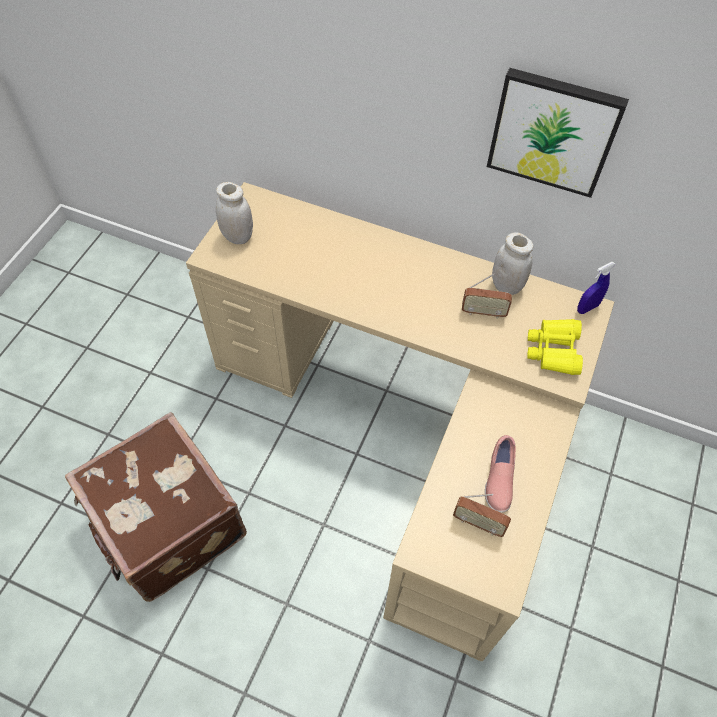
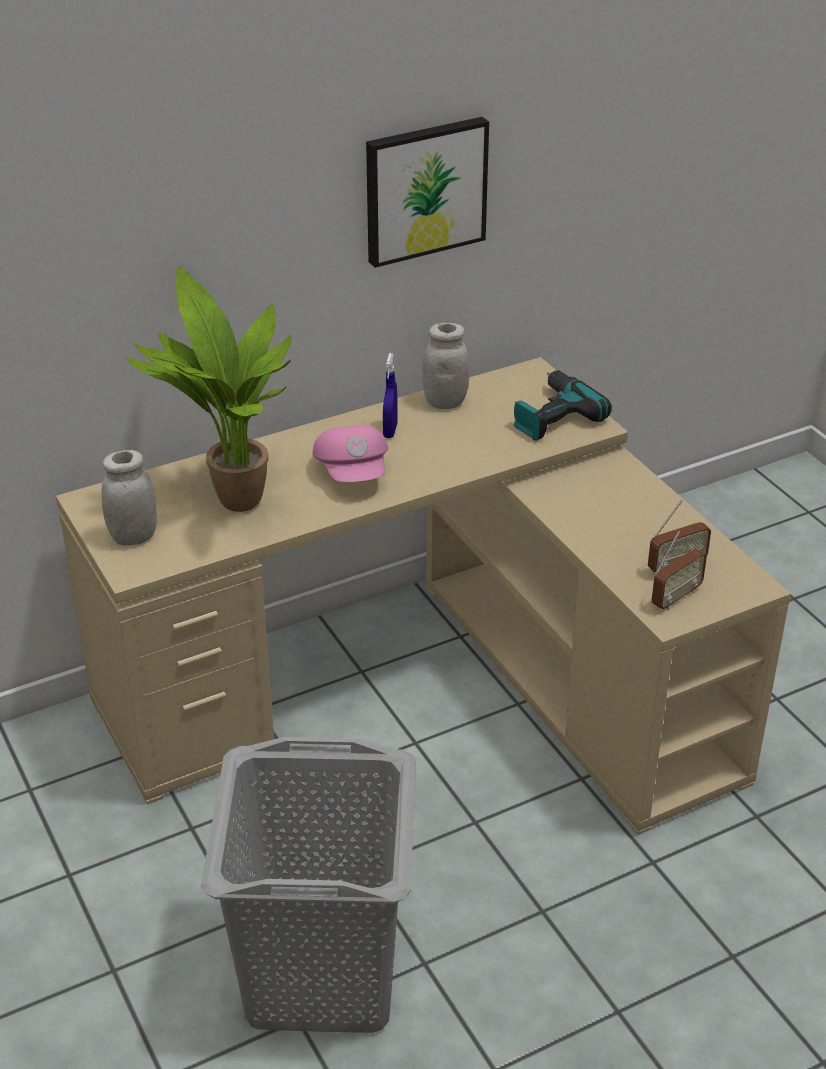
camera: 50 degrees left, 20 degrees down
brown suitcase [65,412,247,602] -> grey laundry basket [201,737,416,1033]
radio [462,273,512,319] -> radio moved to [651,531,707,610]
pink shoe [485,435,516,513] -> none
yellow binoculars [527,319,583,375] -> power drill [514,370,612,441]
blue spray bottle [577,262,615,314] -> blue spray bottle moved to [383,353,398,438]
none -> potted plant [126,266,292,512]
none -> pink cap [312,424,388,482]

